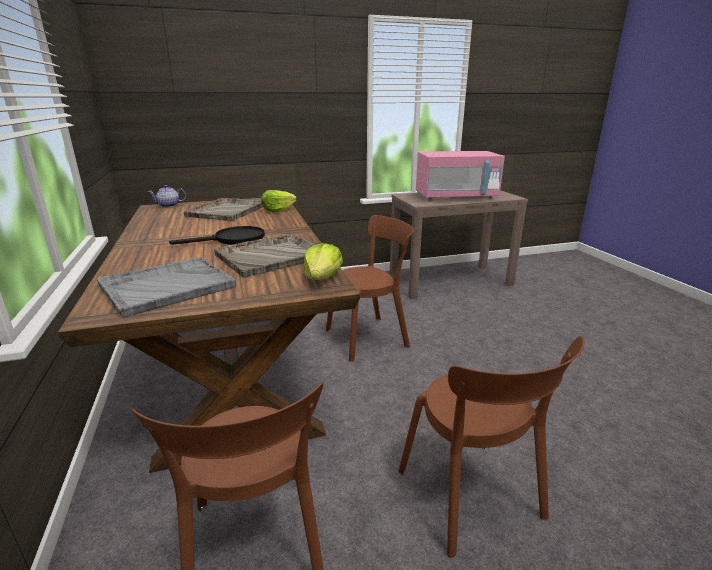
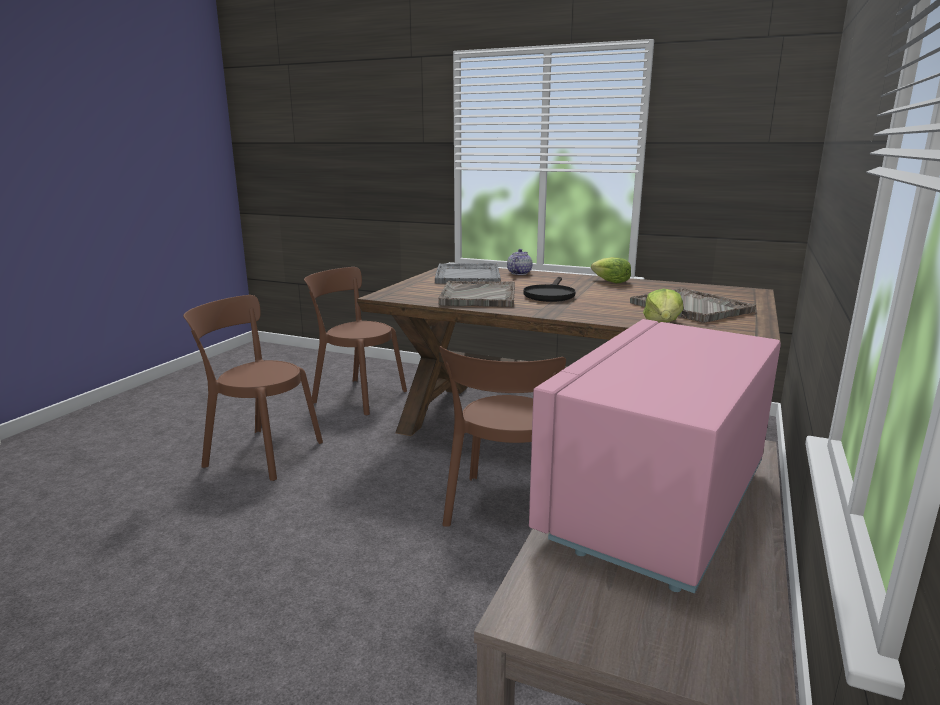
camera: 130 degrees right, 5 degrees down
teapot [147,185,186,208] -> teapot moved to [507,249,532,275]
lettuce [303,243,343,280] -> lettuce moved to [591,257,631,283]

